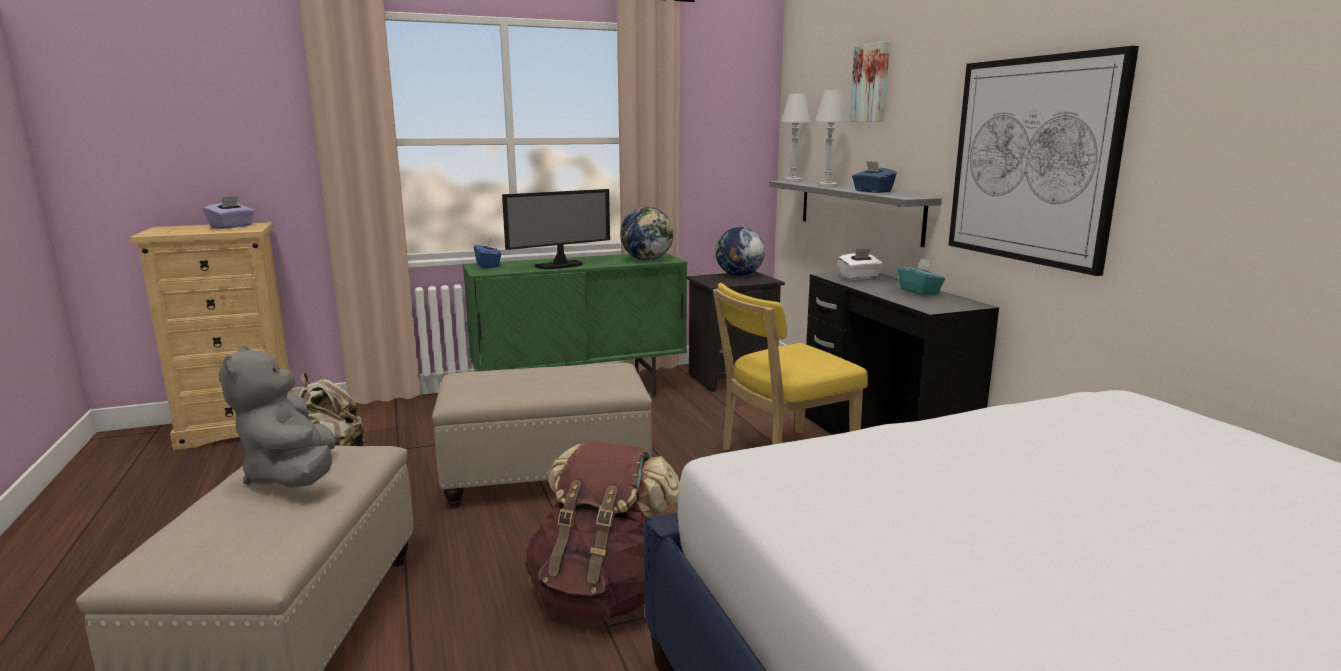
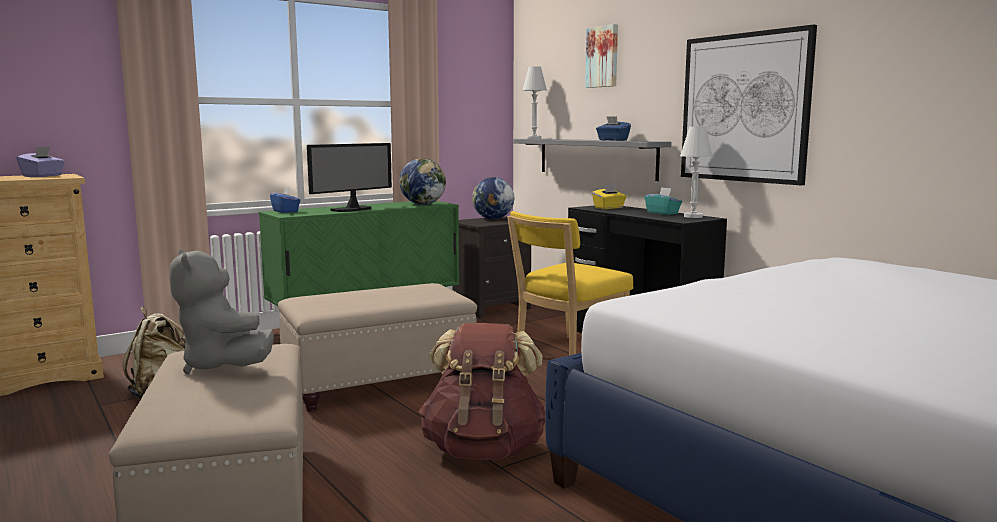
camera: 15 degrees left, 5 degrees down
white table lamp [815,90,848,187] -> white table lamp moved to [680,127,713,218]
white tissue box [838,248,883,280] -> yellow tissue box [592,184,627,209]

